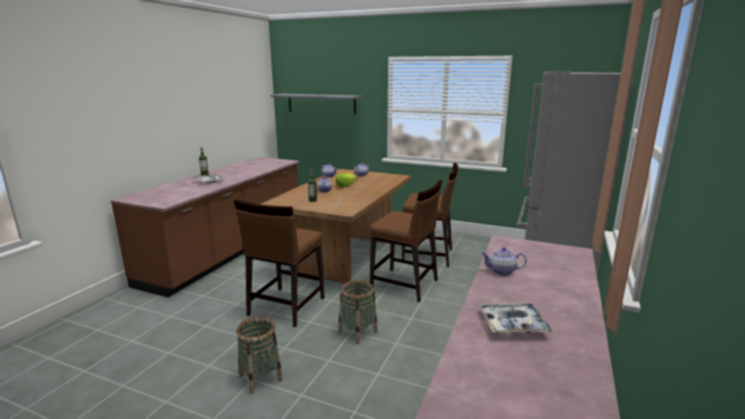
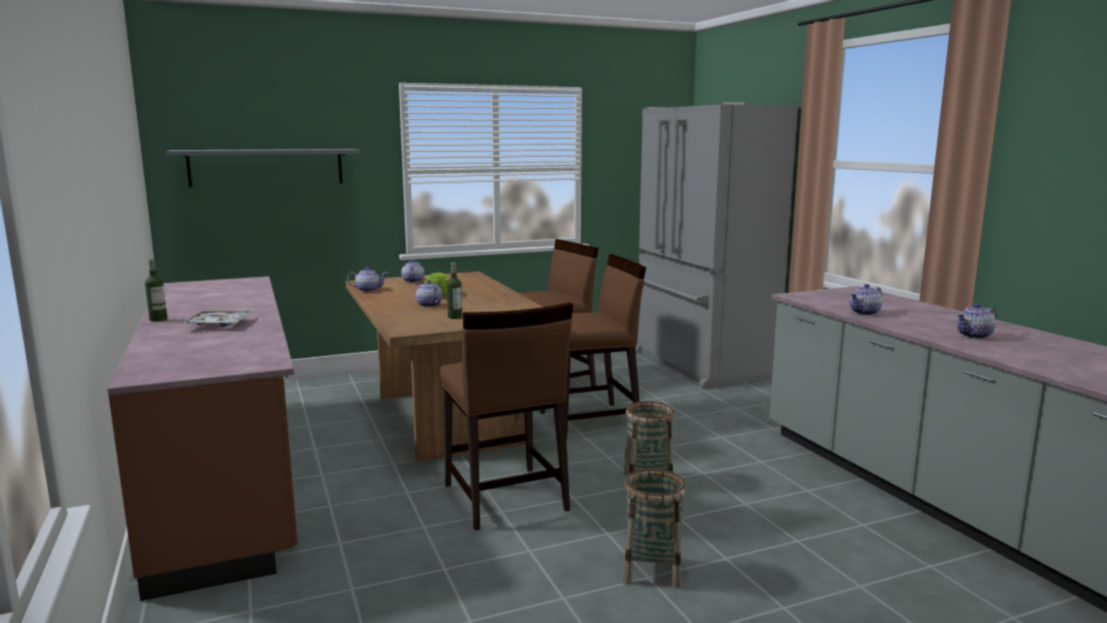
camera: 45 degrees left, 5 degrees down
tray [480,303,554,333] -> teapot [957,303,997,339]

